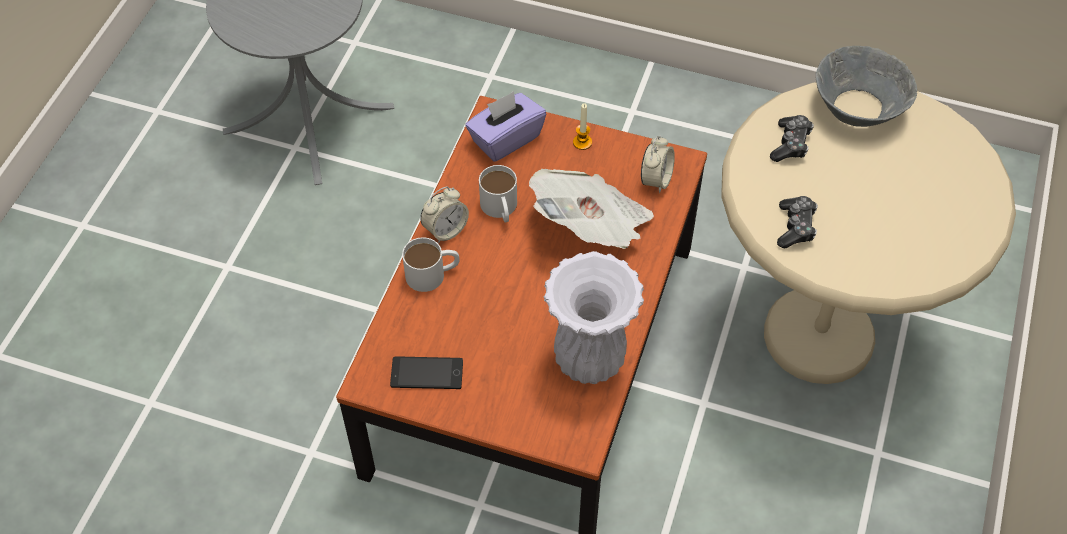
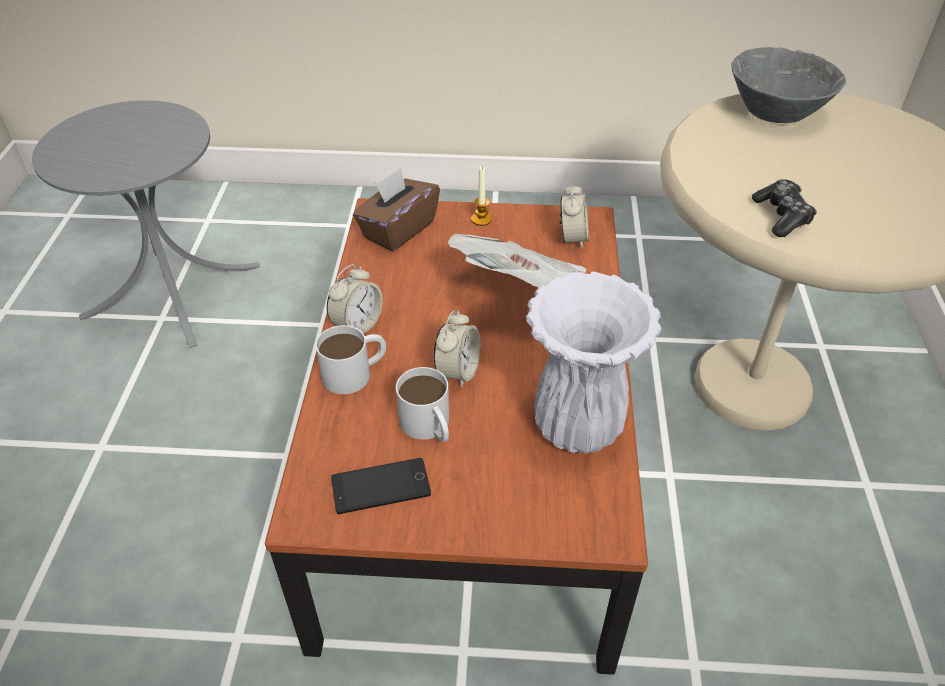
camera: 15 degrees left, 10 degrees down
purple tissue box [465,91,546,162] -> brown tissue box [353,168,440,251]
white mug [479,165,517,222] -> white mug moved to [396,367,449,442]
game controller [770,115,814,162] -> none
none -> alarm clock [434,310,481,388]

